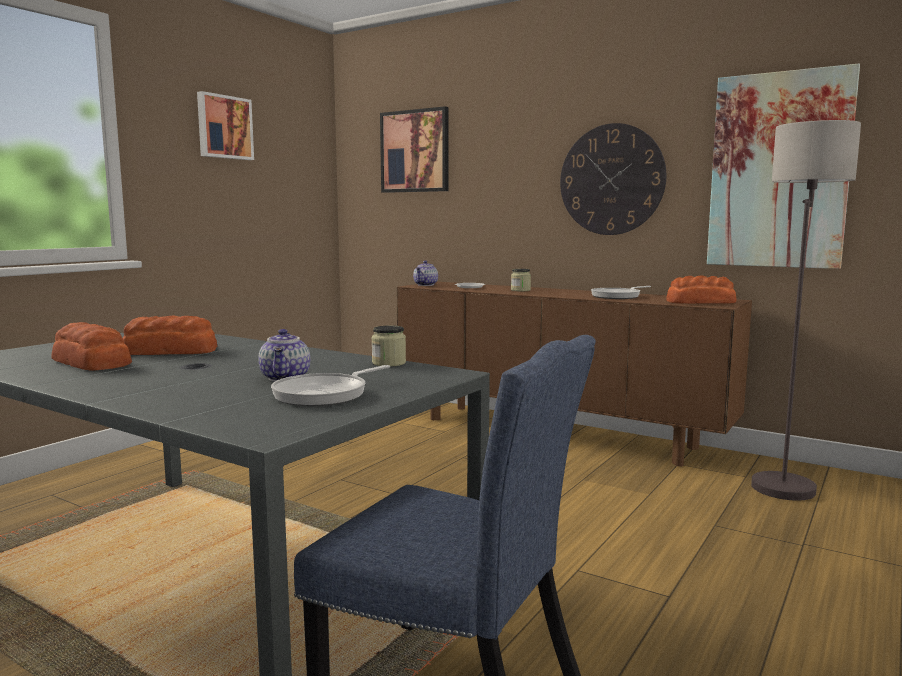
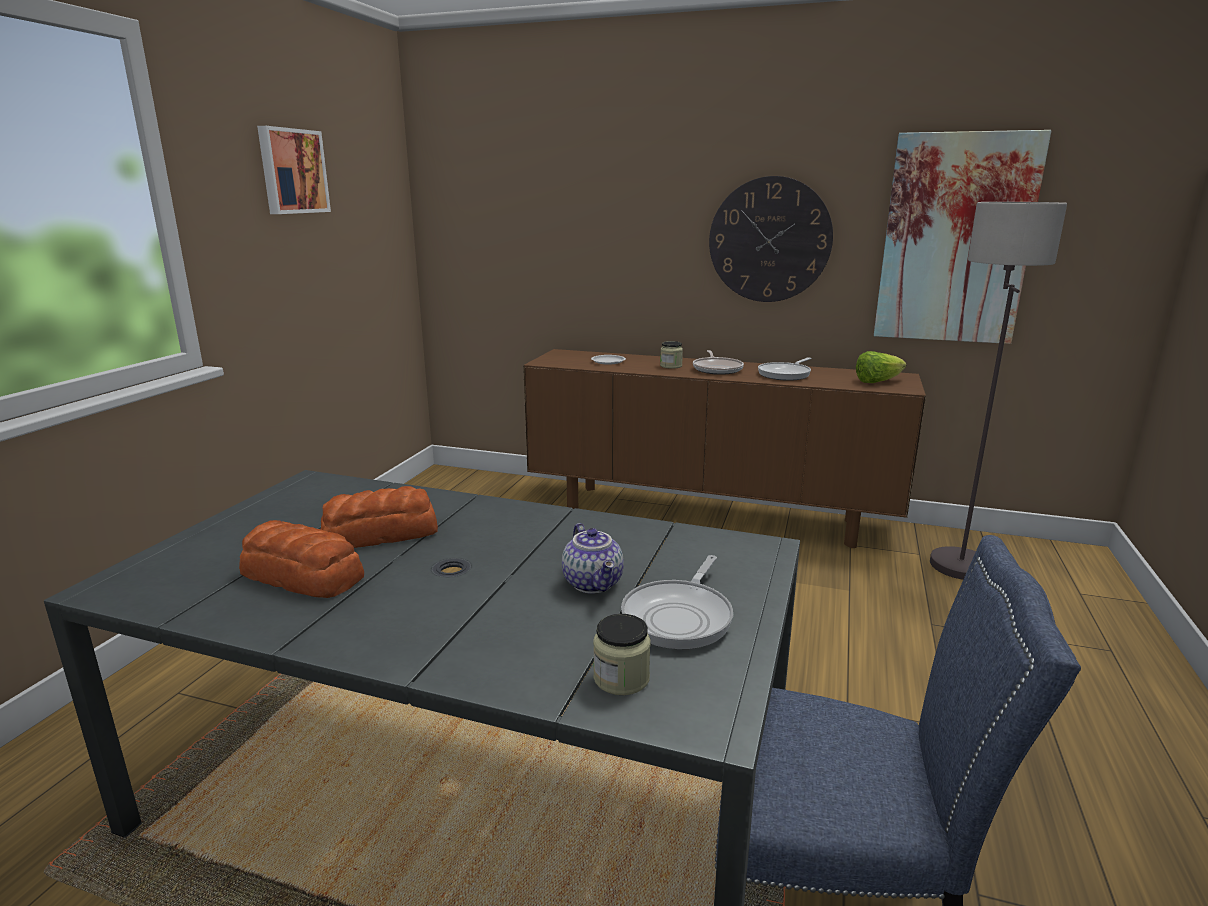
camera: 15 degrees left, 10 degrees up
jar [371,325,406,367] -> jar moved to [593,614,651,695]
picture [380,106,448,193] -> none
teapot [413,260,438,286] -> none
bread [666,275,737,304] -> lettuce [856,351,907,383]
none -> frying pan [693,350,744,375]

